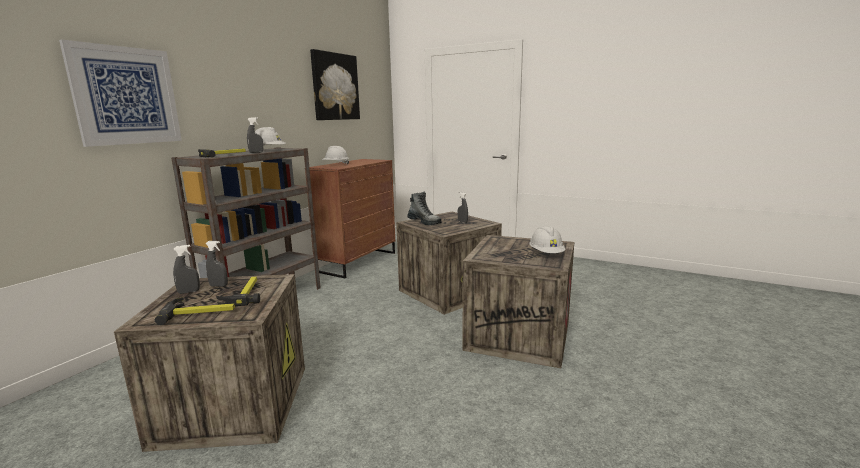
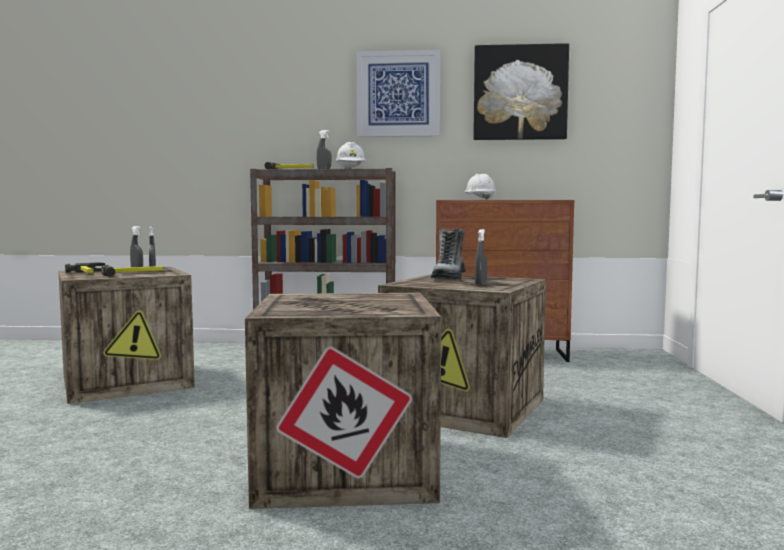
camera: 65 degrees right, 10 degrees down
picture [59,39,182,147] -> picture moved to [357,50,440,137]
white hard hat [529,226,566,253] -> none

